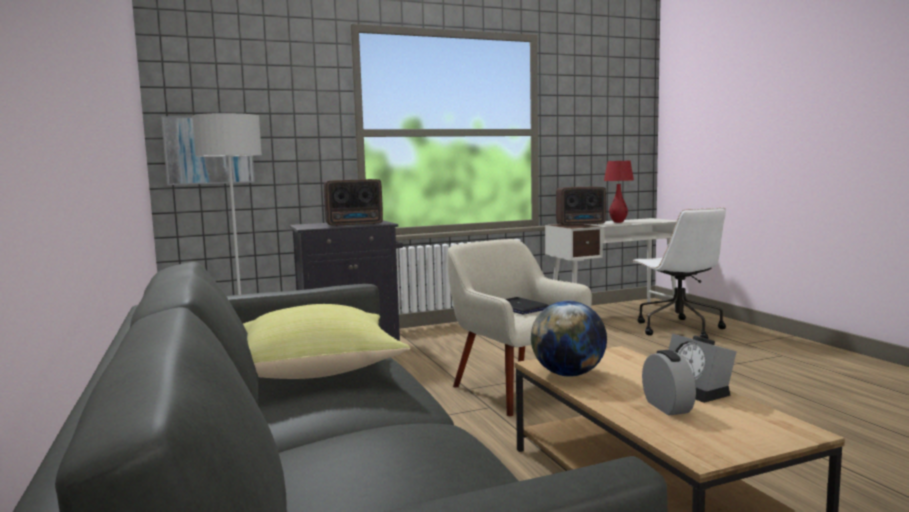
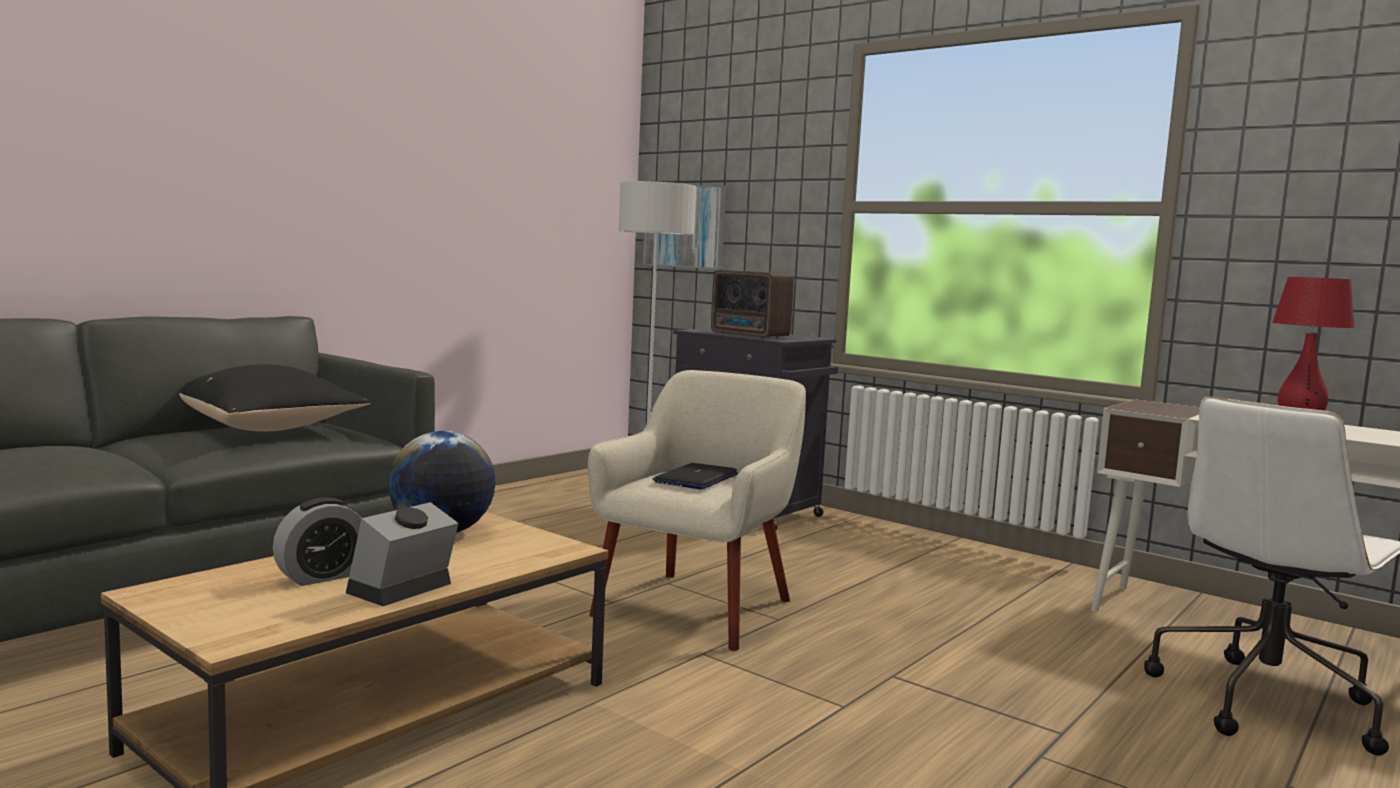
camera: 60 degrees right, 0 degrees up
yellow pillow [243,304,410,379] -> black pillow [180,364,371,431]
radio [556,187,606,226] -> none

